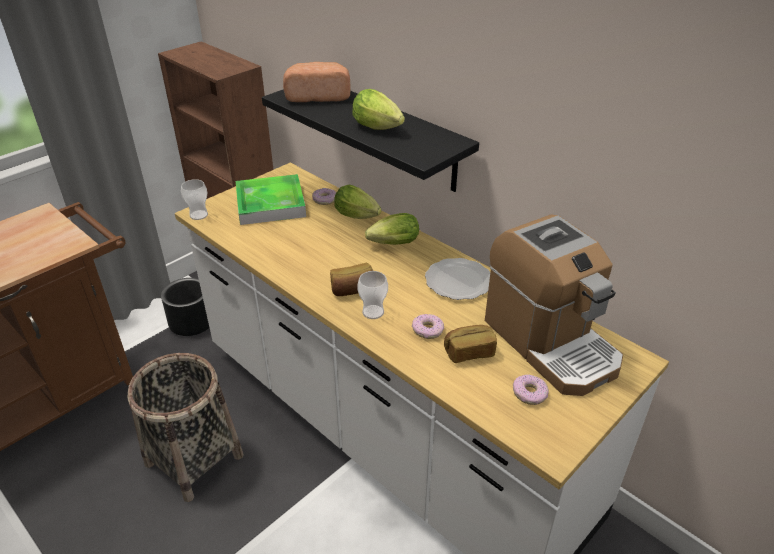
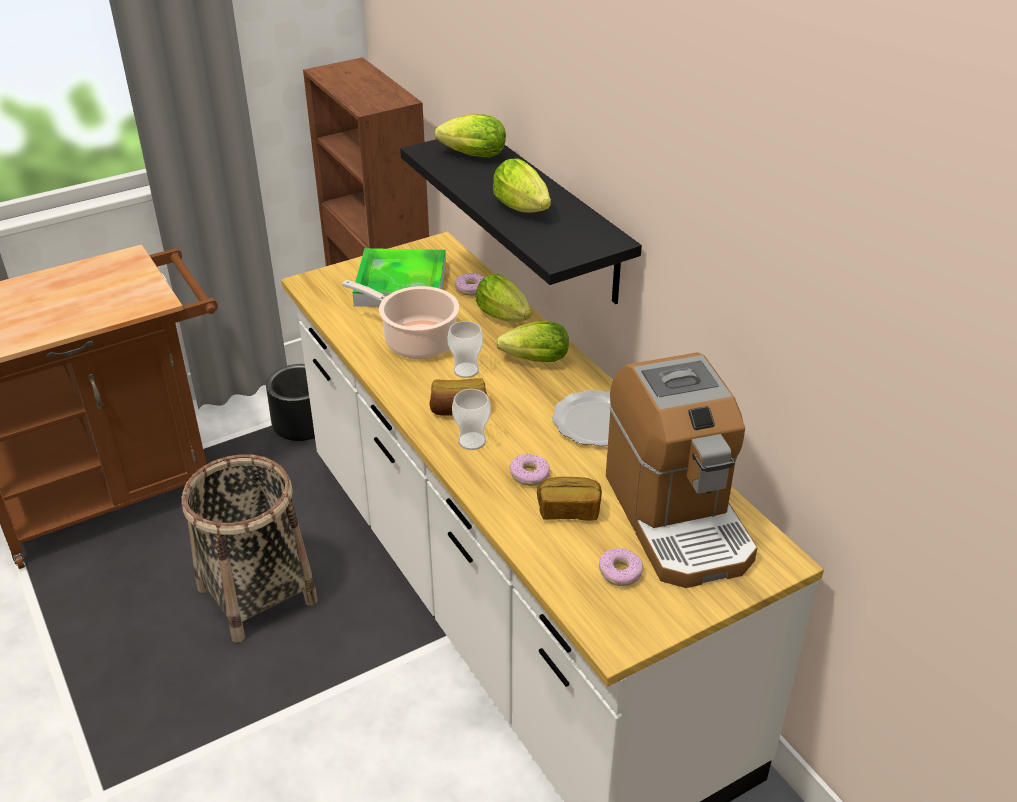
camera: 15 degrees right, 0 degrees up
cup [181,179,208,220] -> cup moved to [447,321,483,378]
bread [283,62,350,102] -> lettuce [435,114,506,158]
none -> cooking pot [342,280,459,359]

